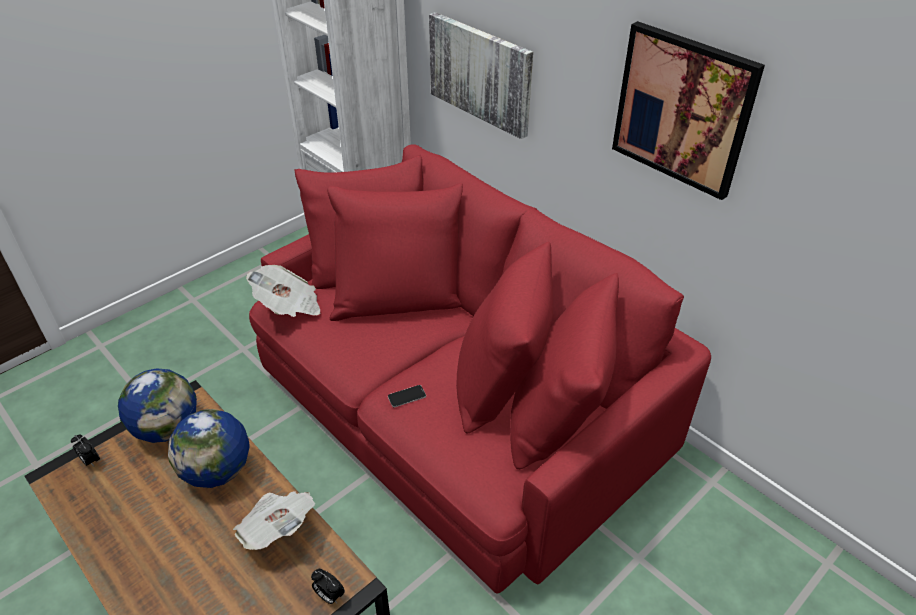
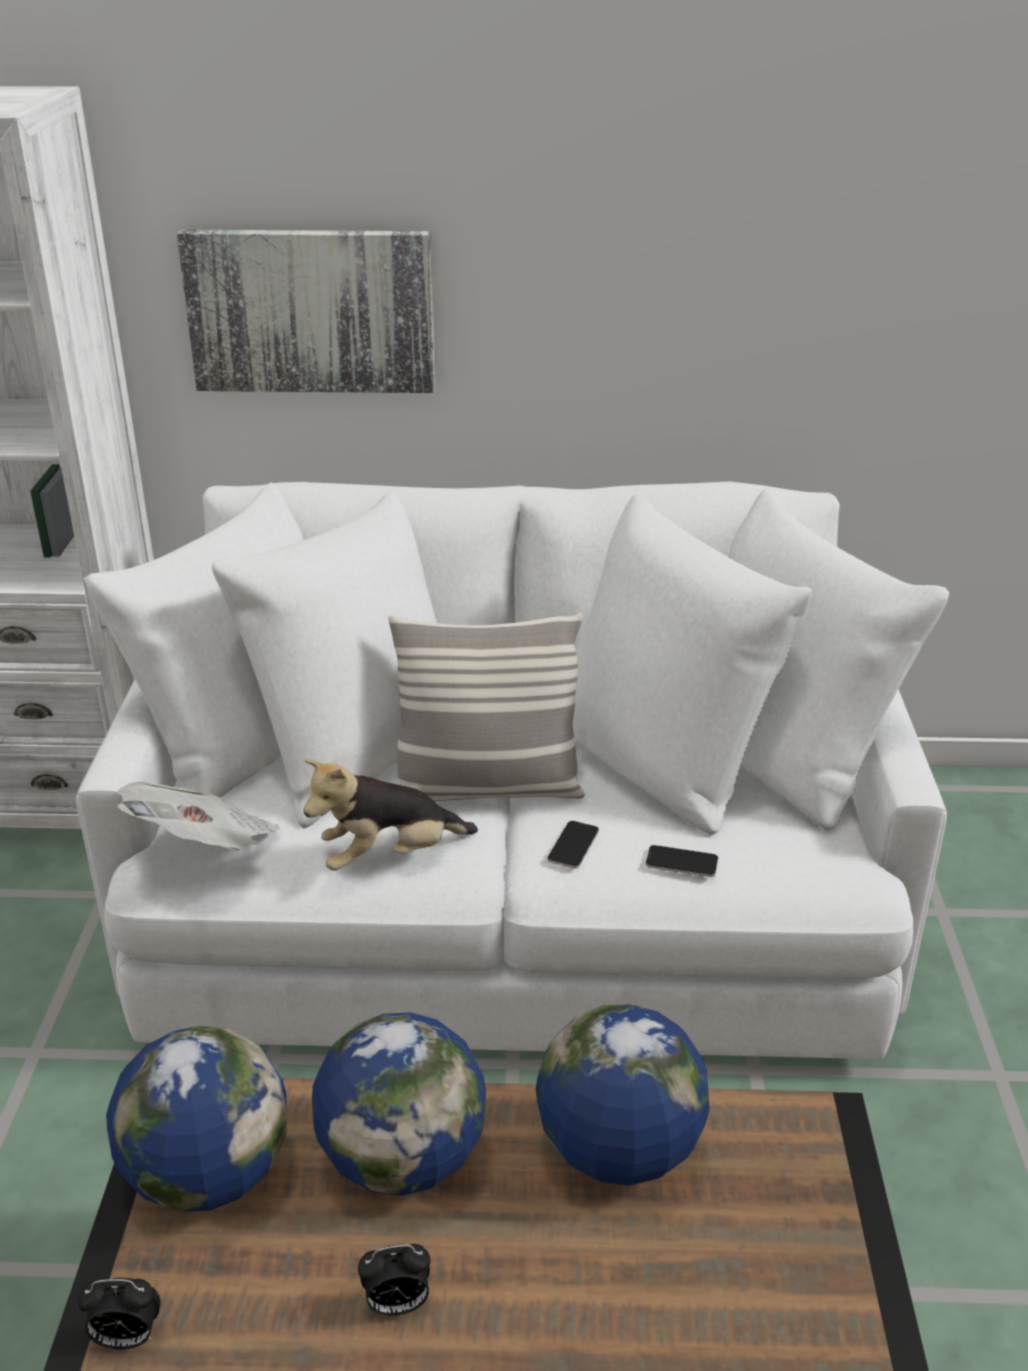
camera: 45 degrees left, 10 degrees down
newspaper [233,491,315,550] -> globe [535,1004,710,1186]
red sofa [249,144,711,594] -> white sofa [76,481,949,1060]
alarm clock [311,569,345,604] -> alarm clock moved to [358,1244,430,1316]
picture [612,21,765,200] -> none
none -> plush toy [303,759,478,871]
none -> pillow [389,613,585,802]
none -> phone [645,845,718,877]

